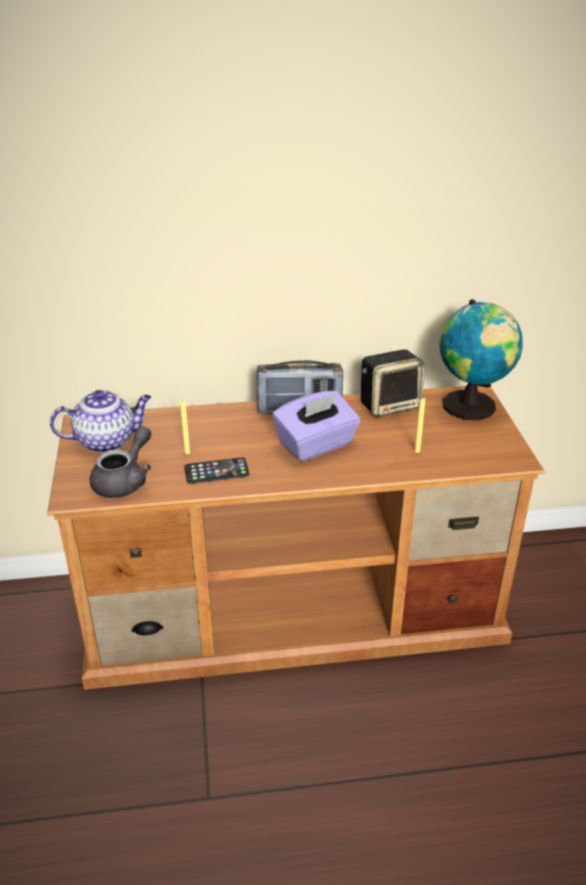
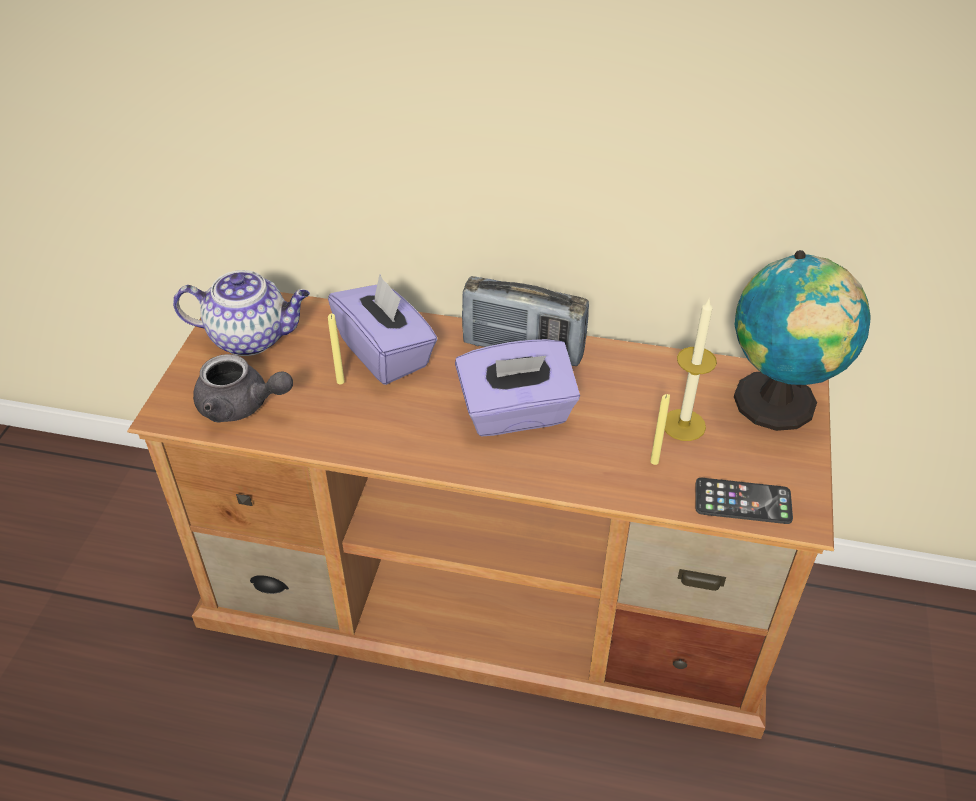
camera: 20 degrees right, 10 degrees up
grey teapot [90,426,151,498] -> grey teapot turned 60 degrees clockwise [193,354,293,423]
phone [184,457,249,484] -> phone moved to [696,478,793,524]
speaker [361,349,425,418] -> none
none -> purple tissue box [328,275,438,385]
none -> candle [665,297,717,441]

